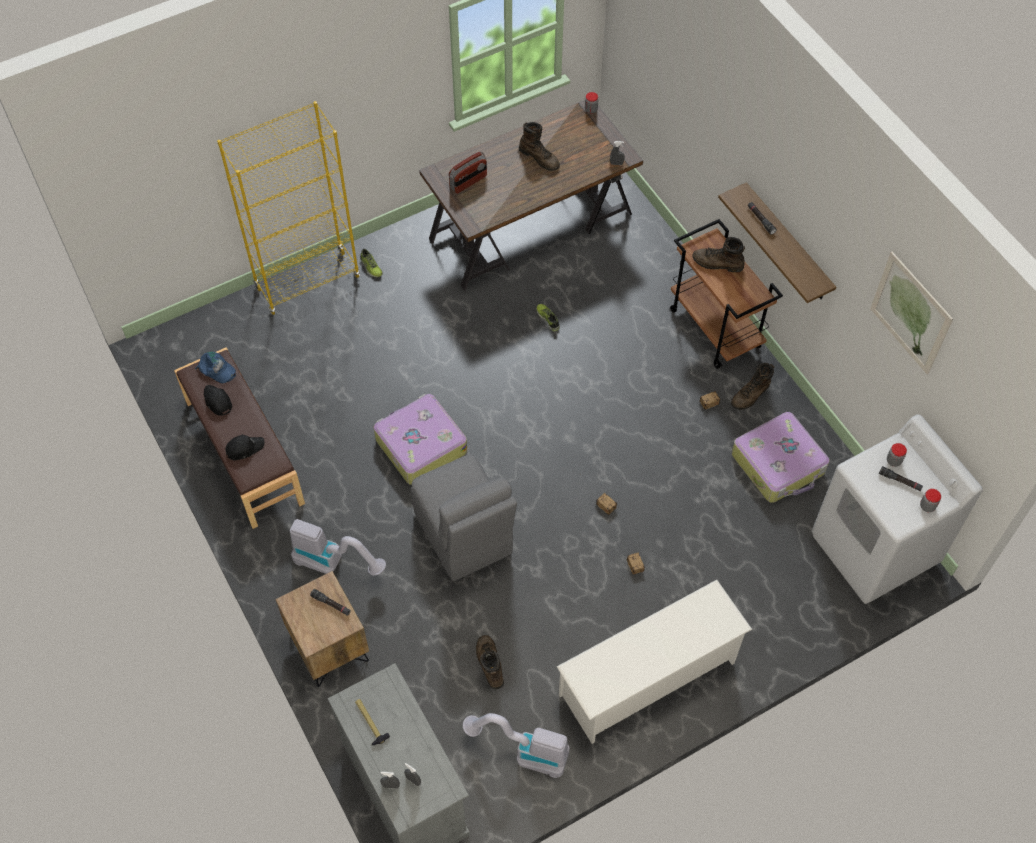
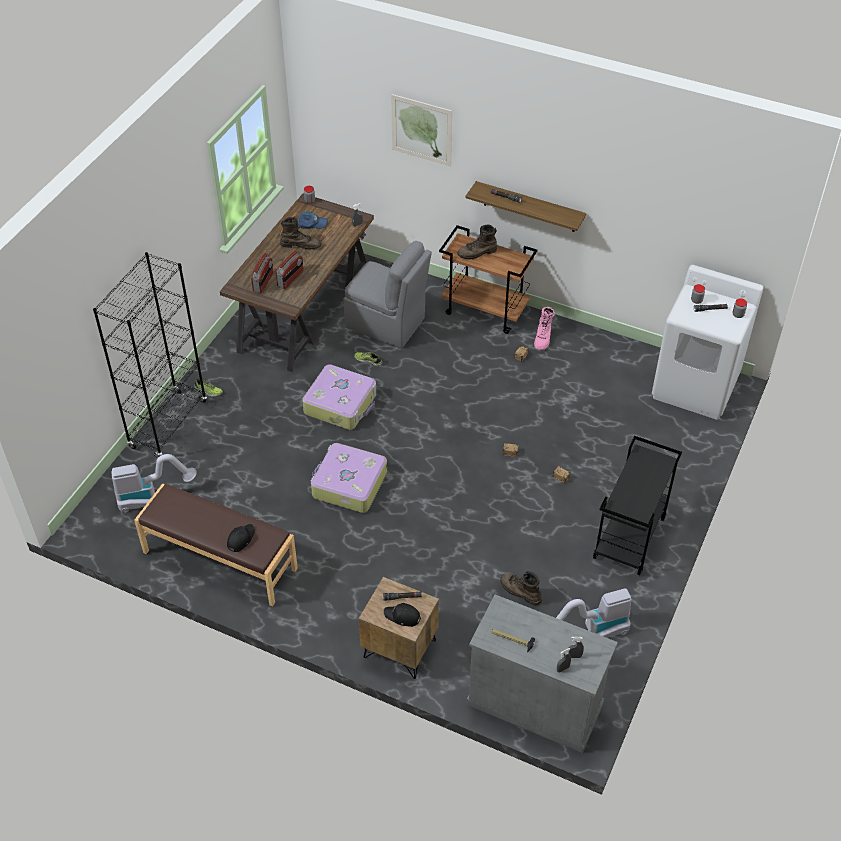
camera: 35 degrees left, 10 degrees down
blue cap [195,352,236,384] -> blue cap moved to [298,211,328,229]
black cap [204,385,232,416] -> black cap moved to [384,603,421,627]
yellow bookcase [217,101,360,315] -> black bookcase [93,252,207,458]
vacuum cleaner [290,519,386,576] -> vacuum cleaner moved to [111,454,197,512]
grey chair [411,455,517,581] -> grey chair moved to [344,241,432,348]
white shoe rack [557,580,752,744] -> black cart [593,436,682,576]
brown boot [731,363,774,410] -> pink boot [534,307,555,350]
suitcase [732,412,830,503] -> suitcase moved to [302,364,376,430]
picture [870,252,953,374] -> picture moved to [391,94,453,166]
none -> radio [276,250,304,289]

